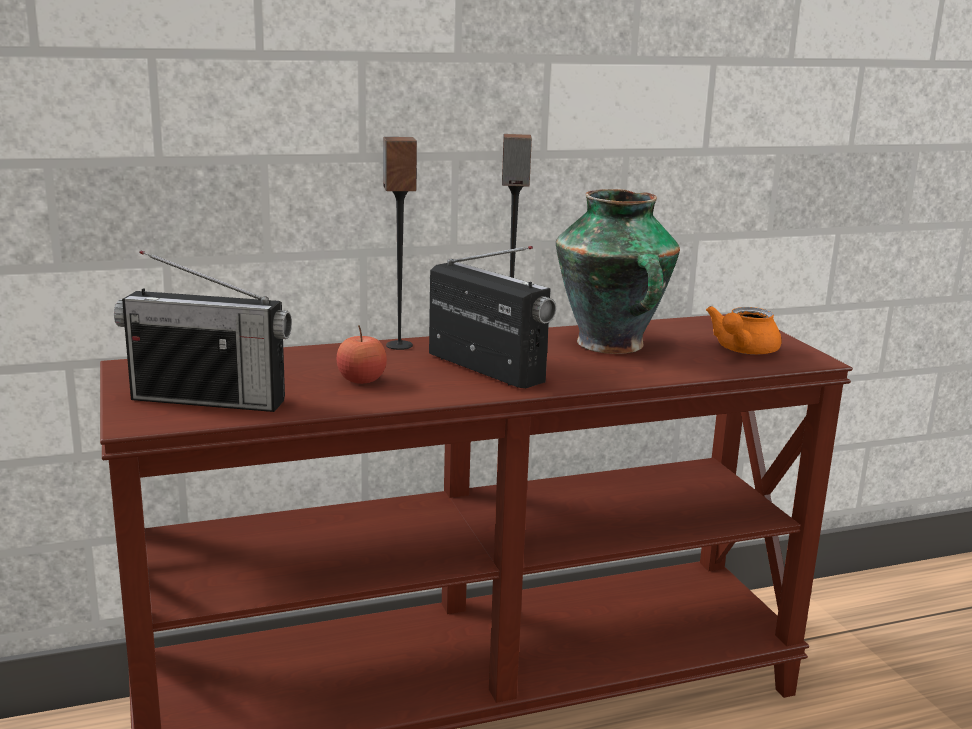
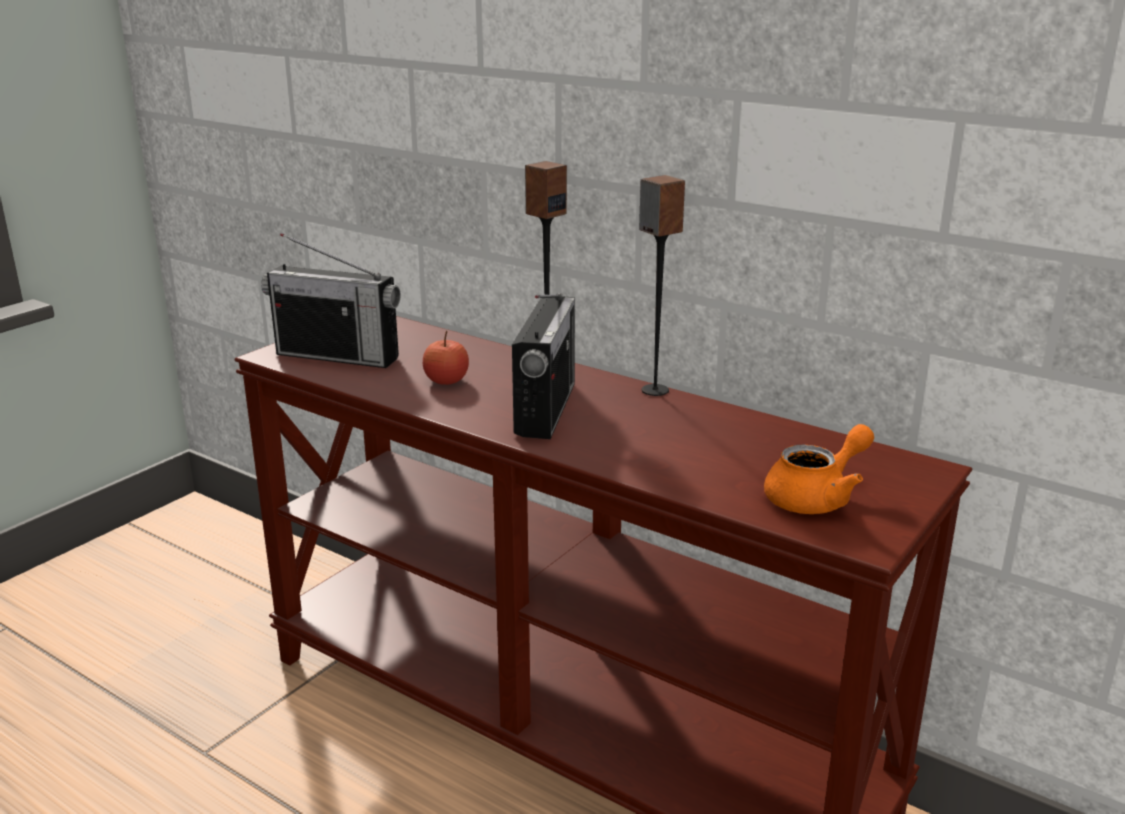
camera: 55 degrees right, 5 degrees up
radio [114,250,292,412] -> radio turned 45 degrees counterclockwise [261,233,401,368]
vase [556,189,680,354] -> none
orange teapot [706,306,782,355] -> orange teapot turned 150 degrees clockwise [764,424,874,514]

